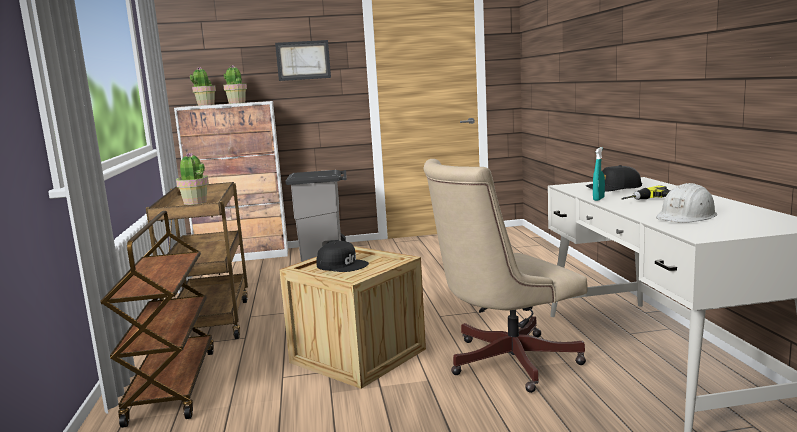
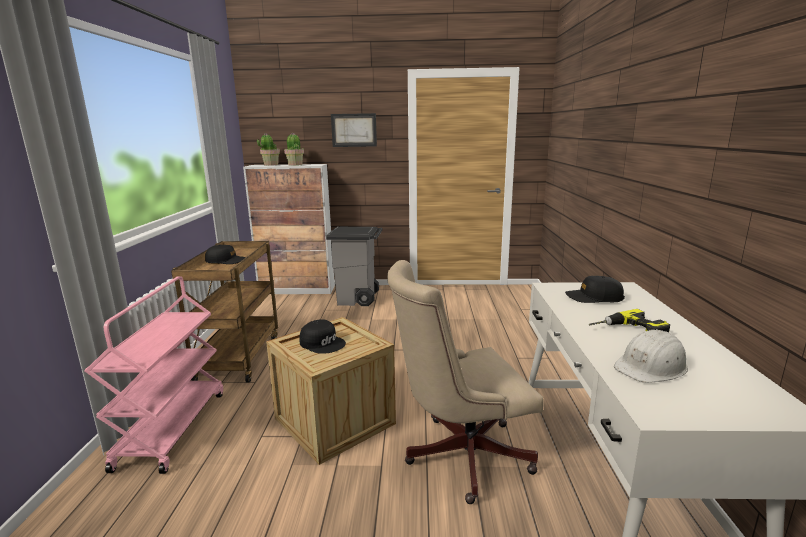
camera: 10 degrees right, 5 degrees up
brown cart [100,211,214,428] -> pink cart [85,276,223,474]
potted plant [176,152,209,205] -> black cap [205,245,246,264]
turquoise spray bottle [593,147,605,201] -> none

